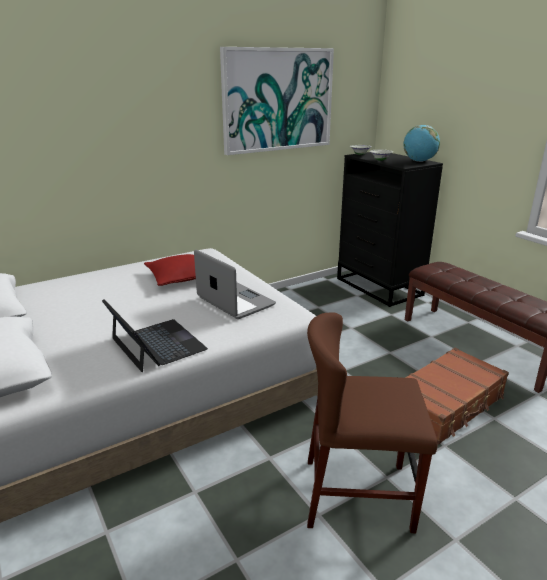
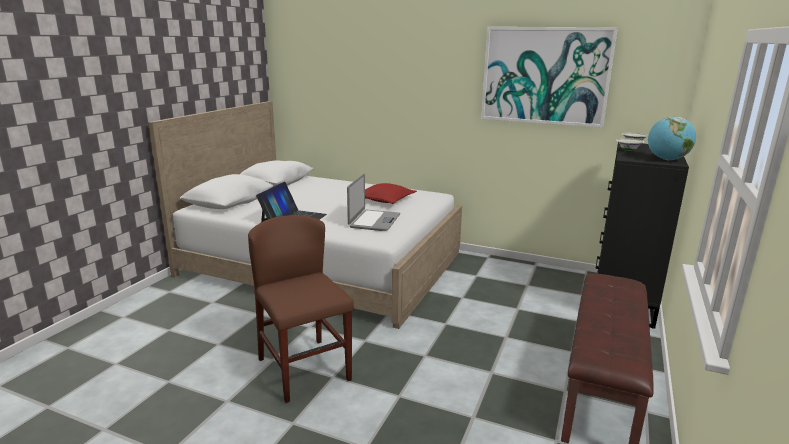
camera: 55 degrees right, 5 degrees down
brown suitcase [405,348,509,444] -> none

